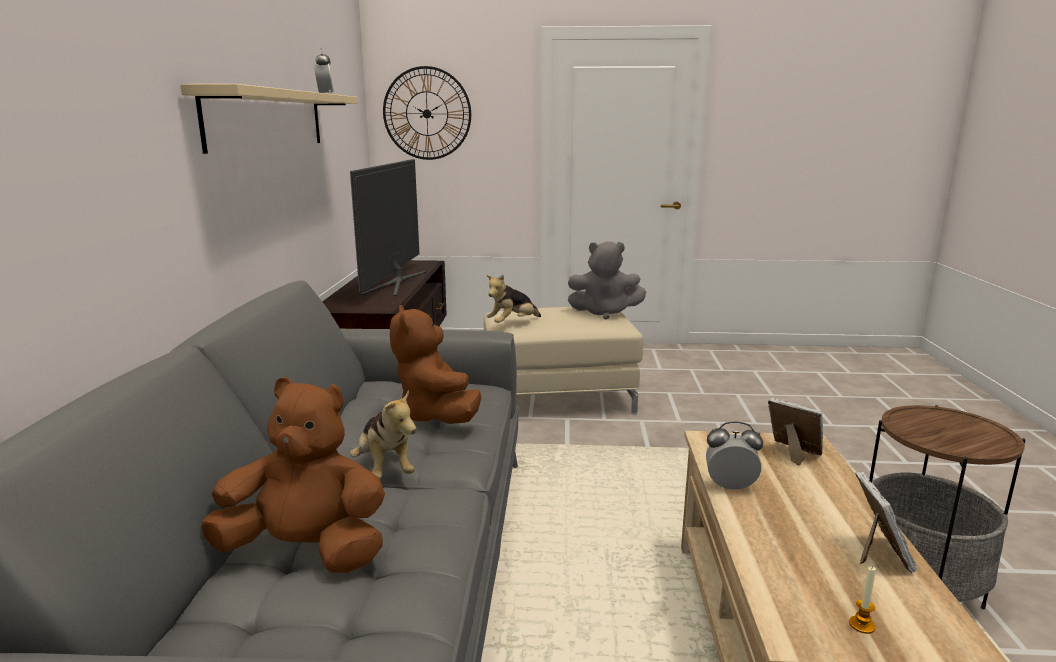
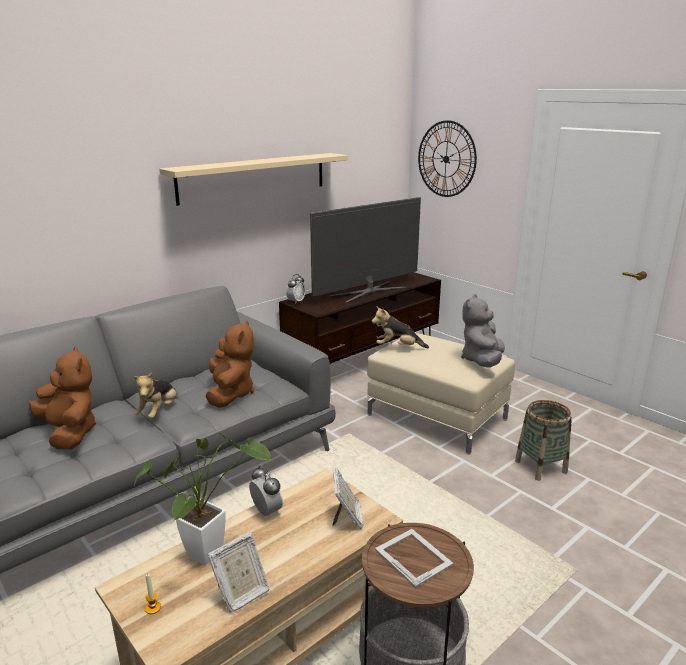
camera: 45 degrees right, 5 degrees up
alarm clock [313,49,334,94] -> alarm clock moved to [286,274,305,304]
brown plush toy [390,305,481,424] -> brown plush toy turned 150 degrees clockwise [206,320,254,408]
grey plush toy [568,241,646,319] -> grey plush toy turned 60 degrees clockwise [461,294,505,368]
none -> potted plant [133,433,271,565]
none -> picture frame [375,529,453,587]
none -> basket [515,400,572,481]

